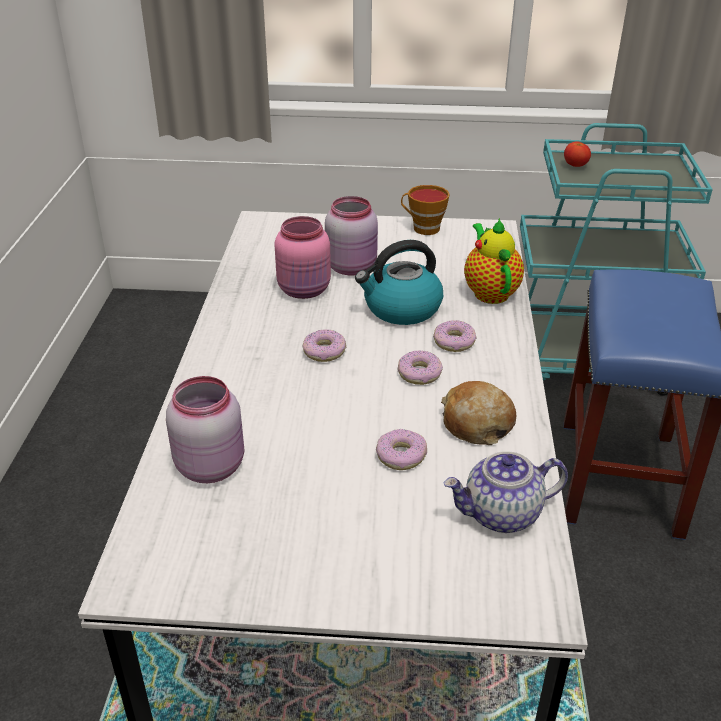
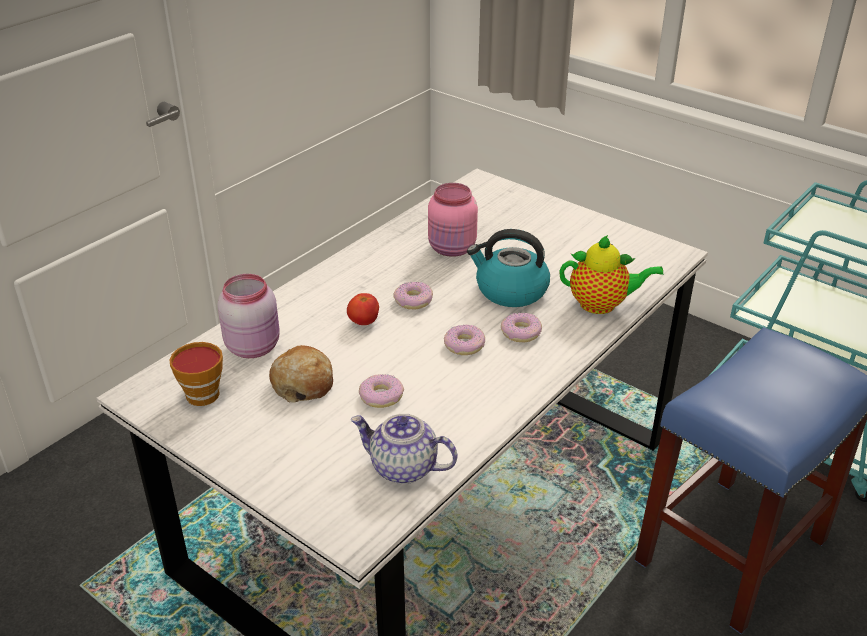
camera: 35 degrees right, 0 degrees up
pink jar [325,196,378,276] -> none
cup [401,185,450,235] -> cup moved to [169,342,223,406]
bread [441,381,516,445] -> bread moved to [269,345,333,402]
teapot [464,218,524,304] -> teapot turned 75 degrees clockwise [560,235,664,314]
tomato [564,141,591,167] -> tomato moved to [347,293,379,325]

